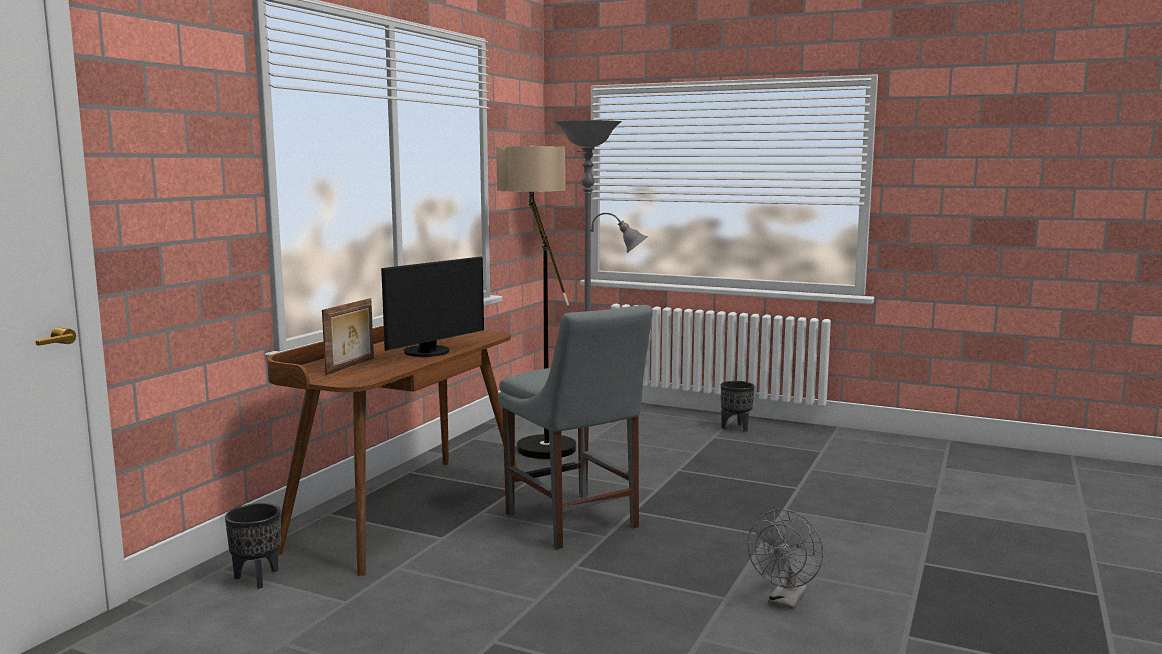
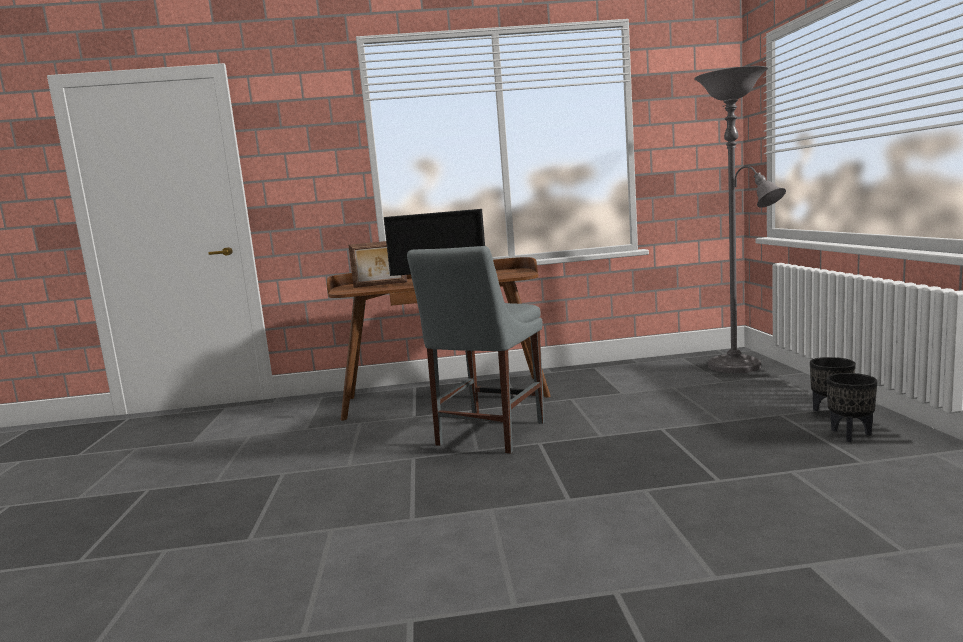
camera: 60 degrees right, 0 degrees up
black planter [225,503,281,589] -> black planter moved to [826,373,878,442]
floor lamp [496,145,576,459] -> none
grey fan [748,509,823,609] -> none

